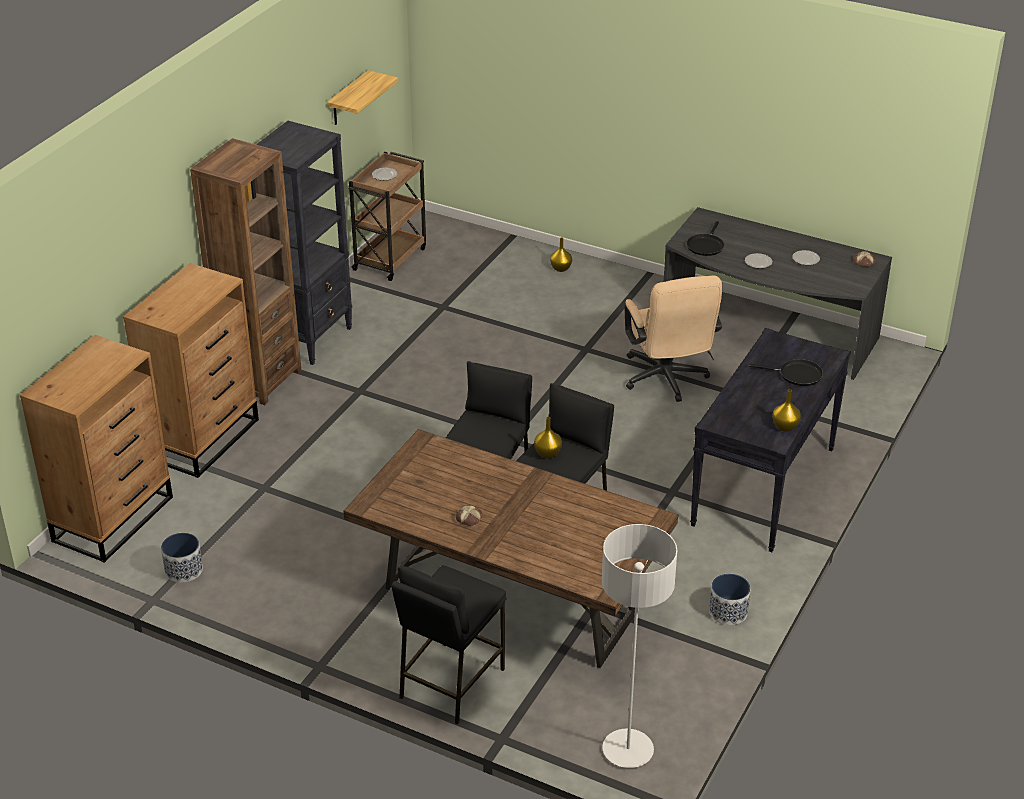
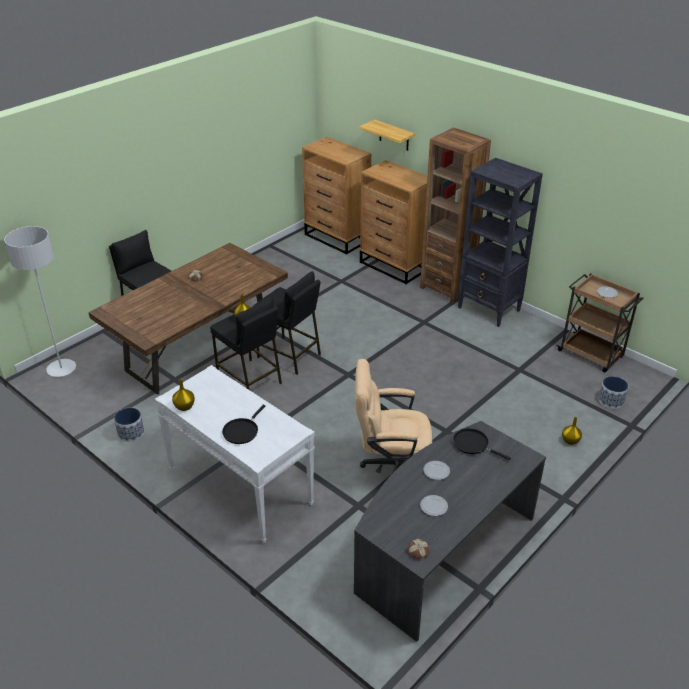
camera: 105 degrees right, 0 degrees up
planter [161,533,203,583] -> planter moved to [599,376,628,409]
shelf [327,70,398,125] -> shelf moved to [359,120,415,151]
black console table [690,328,851,552] -> white console table [155,365,315,543]

